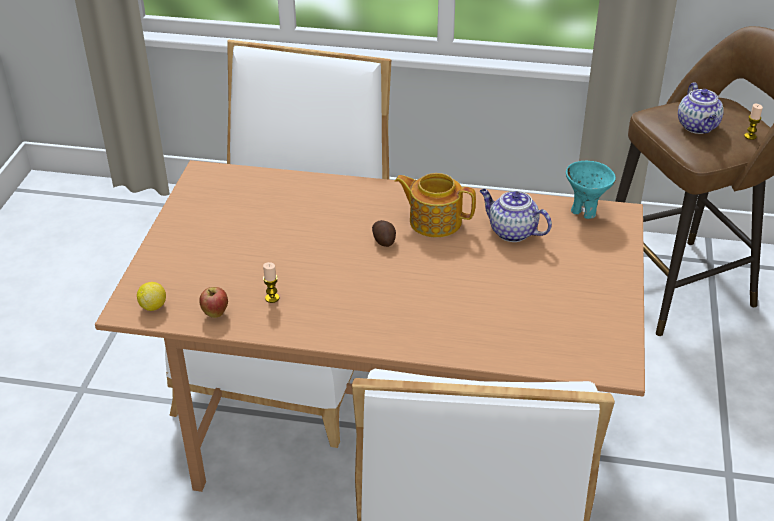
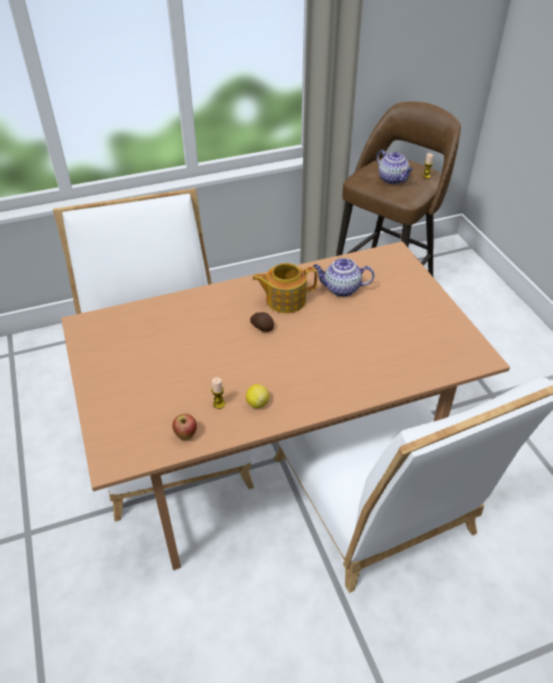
camera: 30 degrees left, 5 degrees up
lemon [137,282,166,311] -> lemon moved to [246,384,269,408]
turquoise bowl [566,161,616,219] -> none

